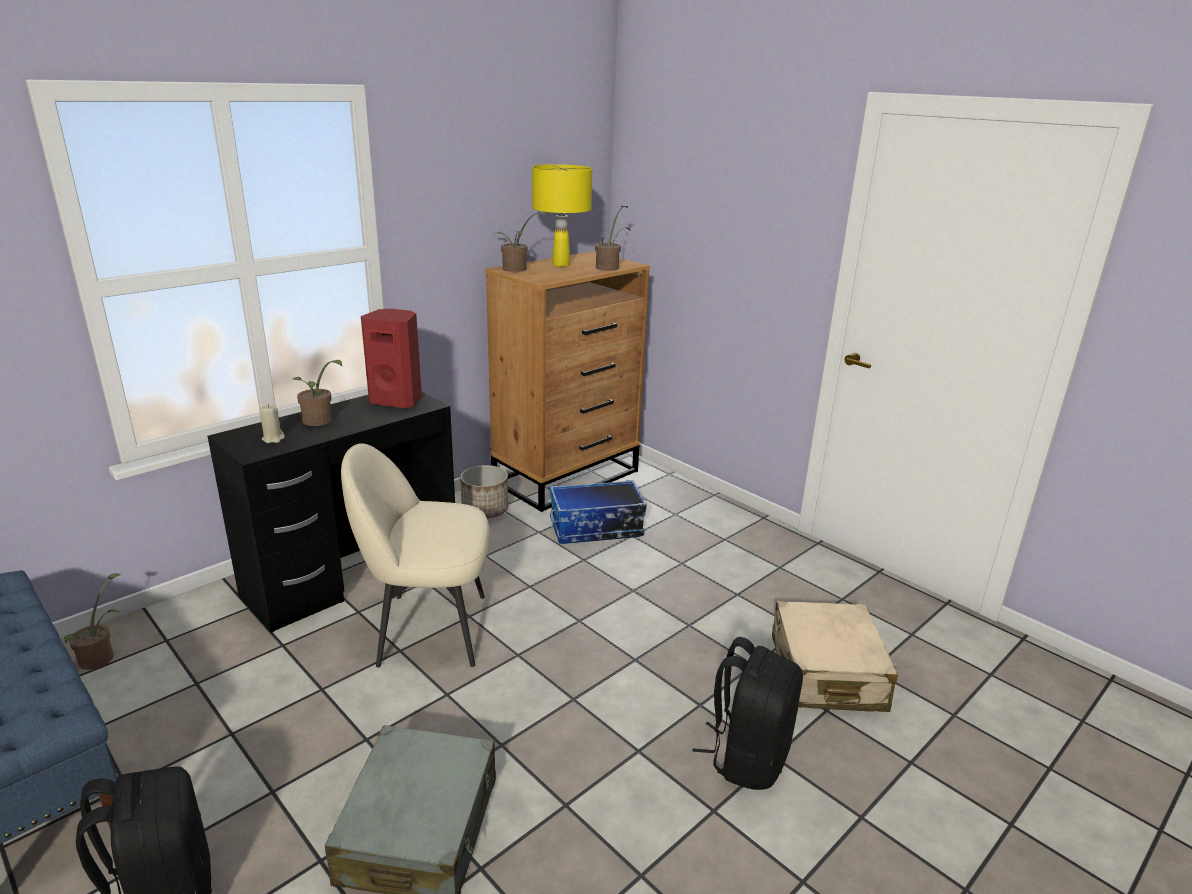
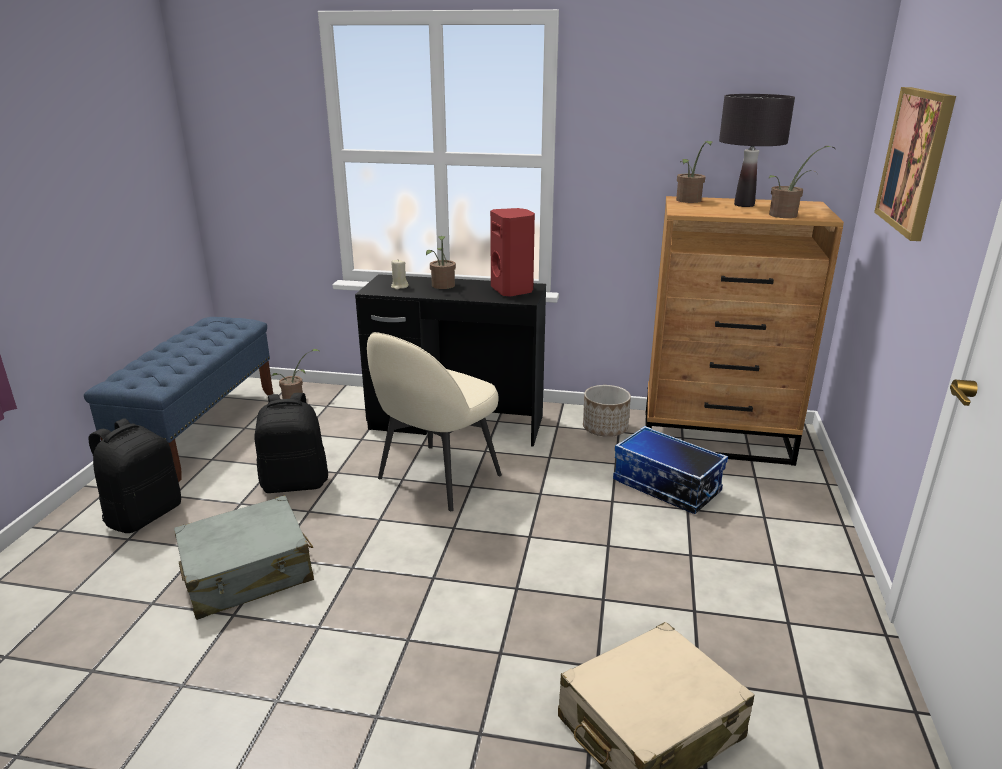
camera: 55 degrees right, 0 degrees up
beige chair [341,443,490,668] -> beige chair turned 105 degrees counterclockwise [367,332,502,511]
yellow table lamp [532,164,592,267] -> black table lamp [719,94,795,207]
black backpack [692,637,803,790] -> black backpack moved to [254,393,328,493]
none -> picture [874,87,956,241]

